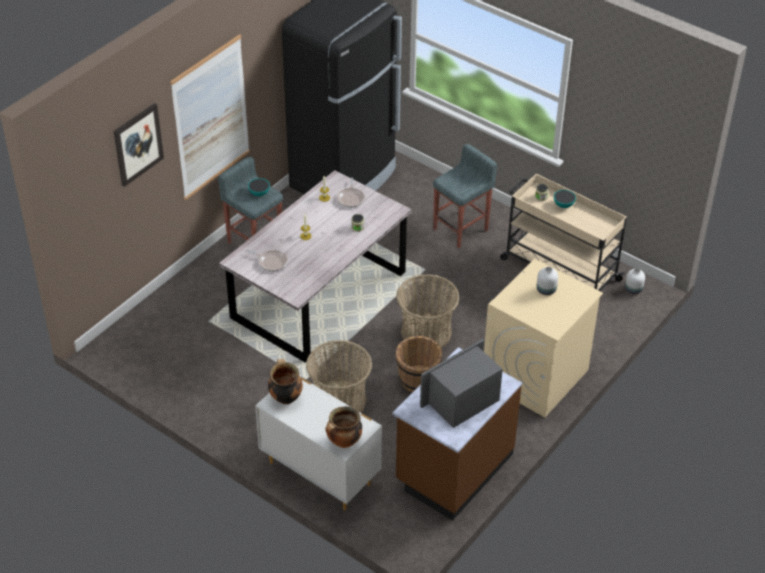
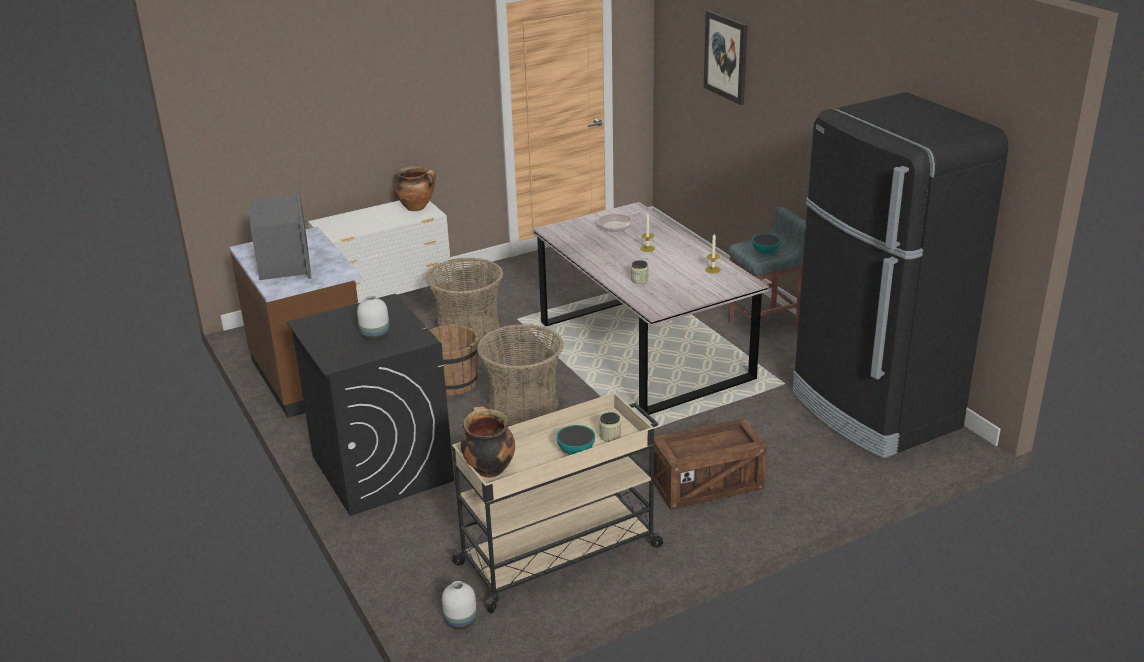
camera: 115 degrees right, 15 degrees down
picture [170,34,250,200] -> none
cooking pot [325,406,362,448] -> cooking pot moved to [461,406,515,478]
frying pan [337,178,365,208] -> none
grey stool [433,144,497,248] -> crate [654,418,767,510]
beige washing machine [484,259,603,417] -> black washing machine [287,294,454,516]

